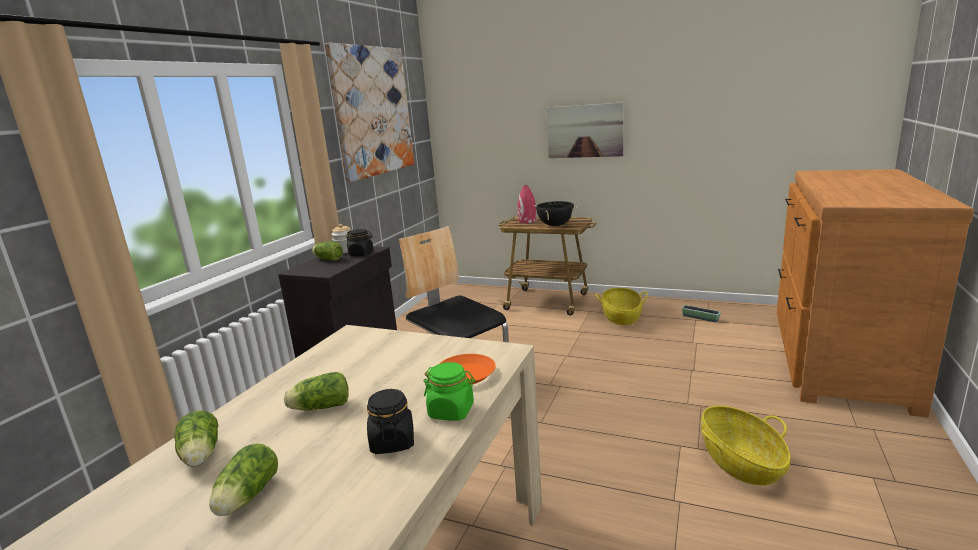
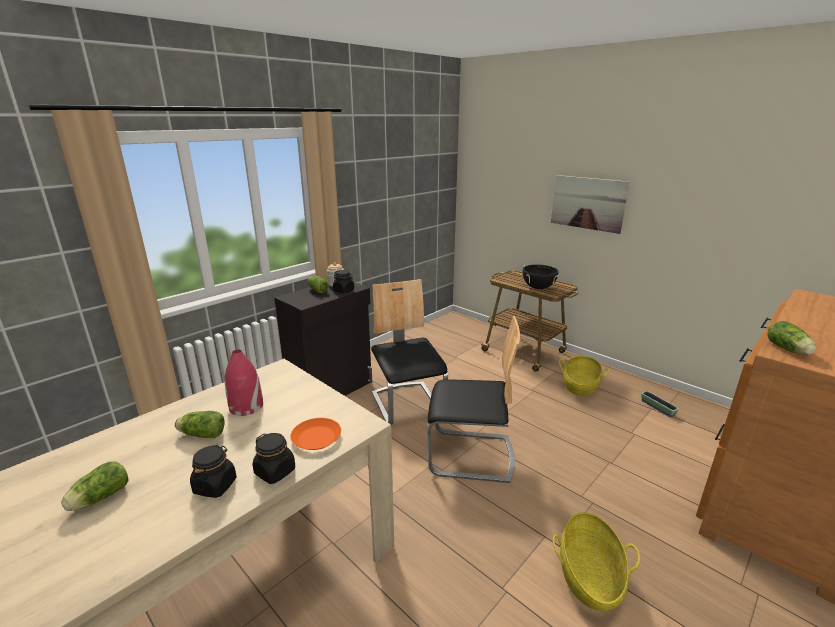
camera: 20 degrees right, 5 degrees up
lettuce [174,410,218,467] -> lettuce moved to [767,321,816,355]
picture [325,43,414,182] -> none
green jar [423,362,475,421] -> black jar [253,433,295,484]
red vase [518,185,537,223] -> red vase moved to [225,350,263,416]
none -> chair [428,316,520,483]

